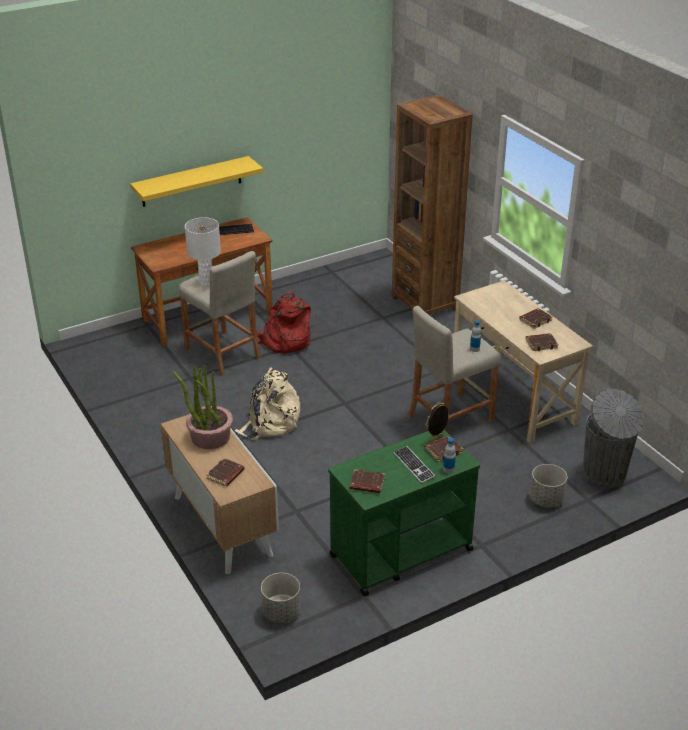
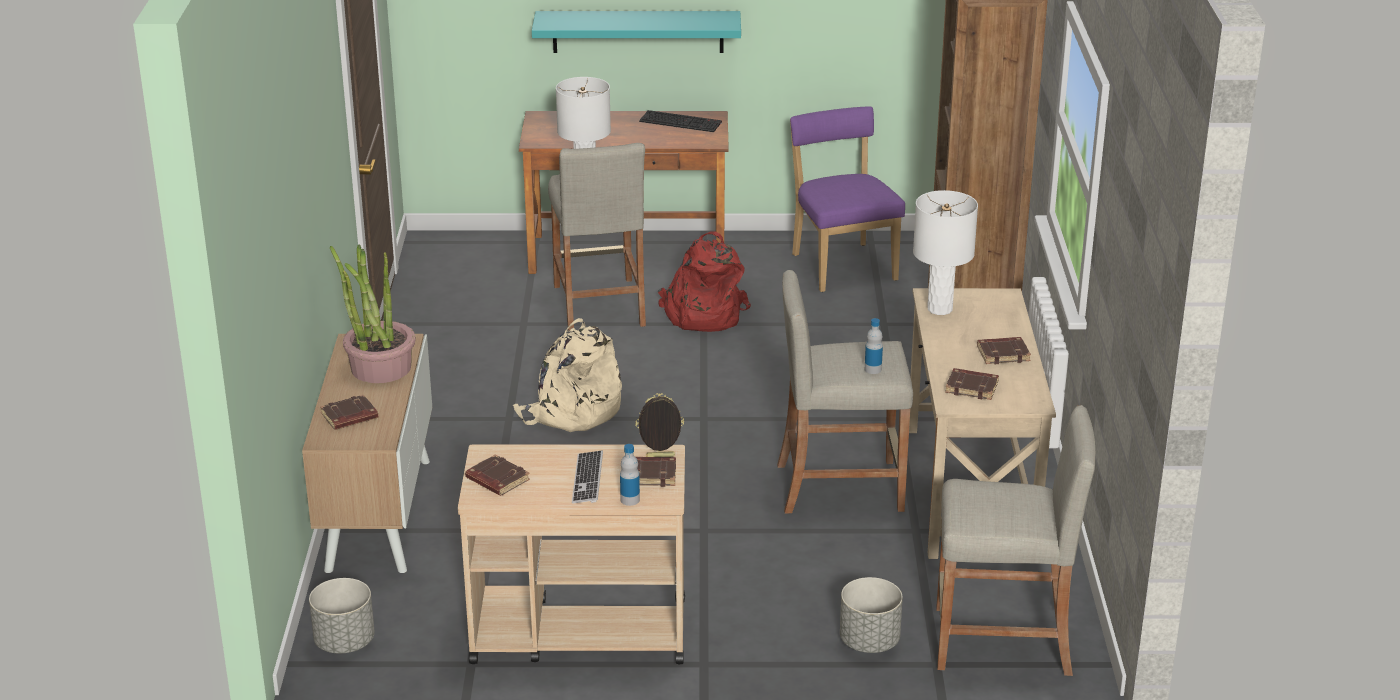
camera: 30 degrees right, 5 degrees down
yellow shelf [130,156,263,207] -> turquoise shelf [532,11,741,53]
green cart [328,430,480,596] -> beige cart [458,445,685,664]
grey trash can [583,389,644,488] -> beige stool [936,405,1095,676]
none -> purple chair [790,106,905,292]
none -> white table lamp [913,190,978,315]

